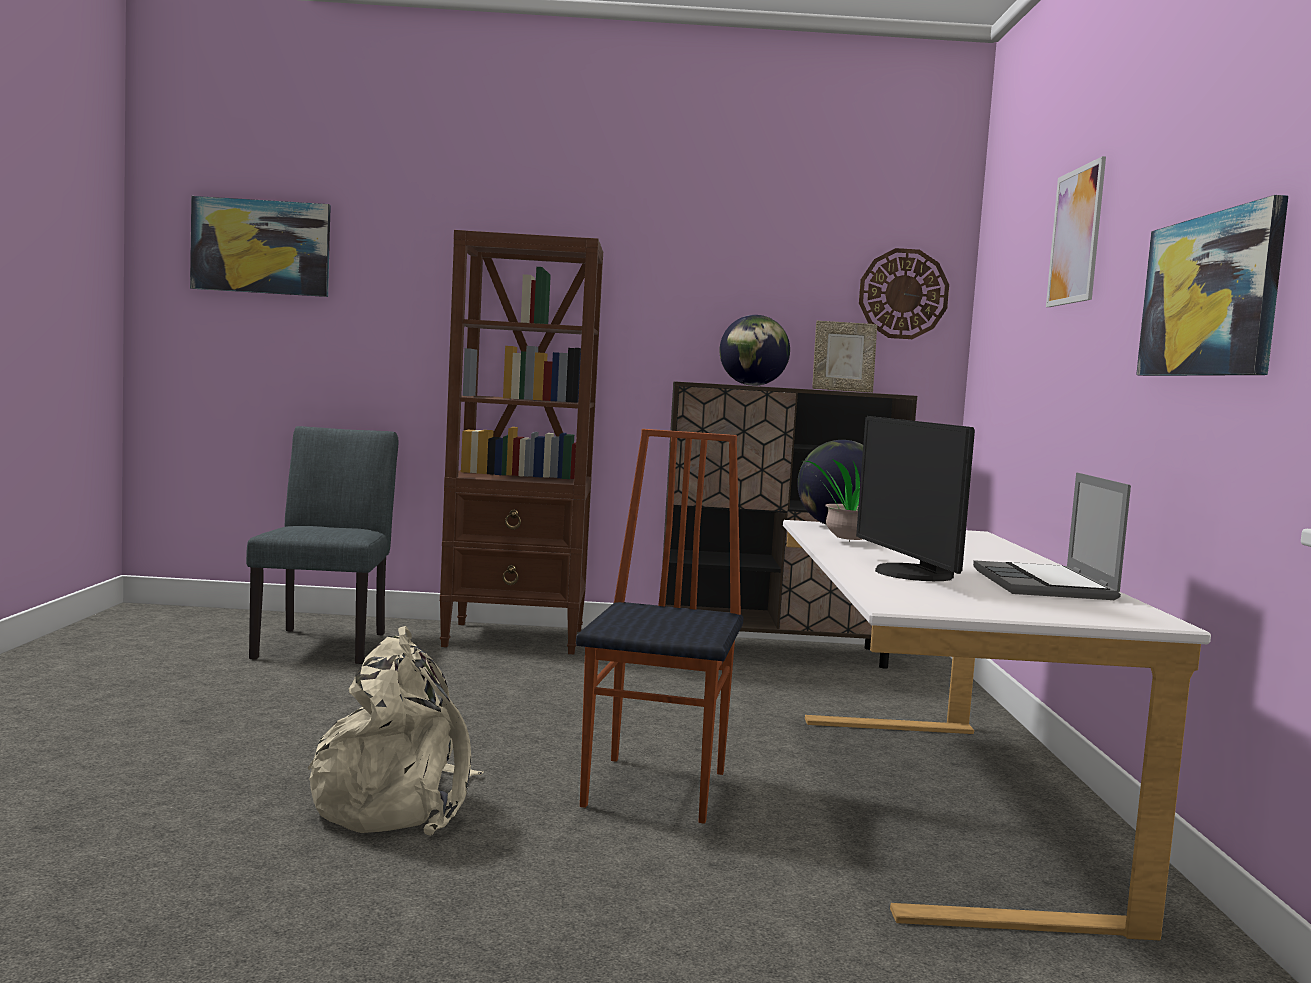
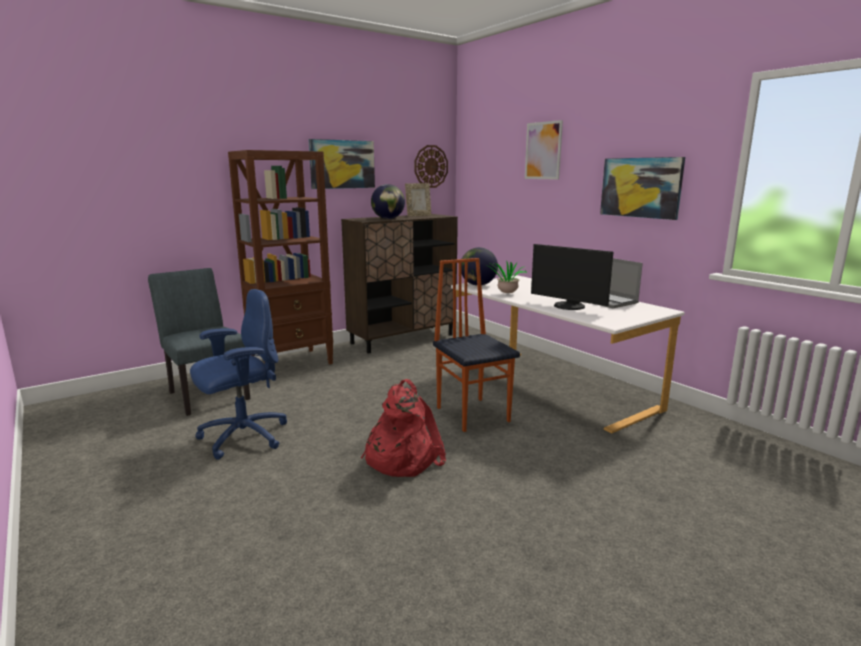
camera: 35 degrees left, 10 degrees up
picture [190,196,331,297] -> picture moved to [309,139,375,189]
beige backpack [308,626,484,836] -> red backpack [361,379,446,477]
none -> blue office chair [190,289,287,460]

